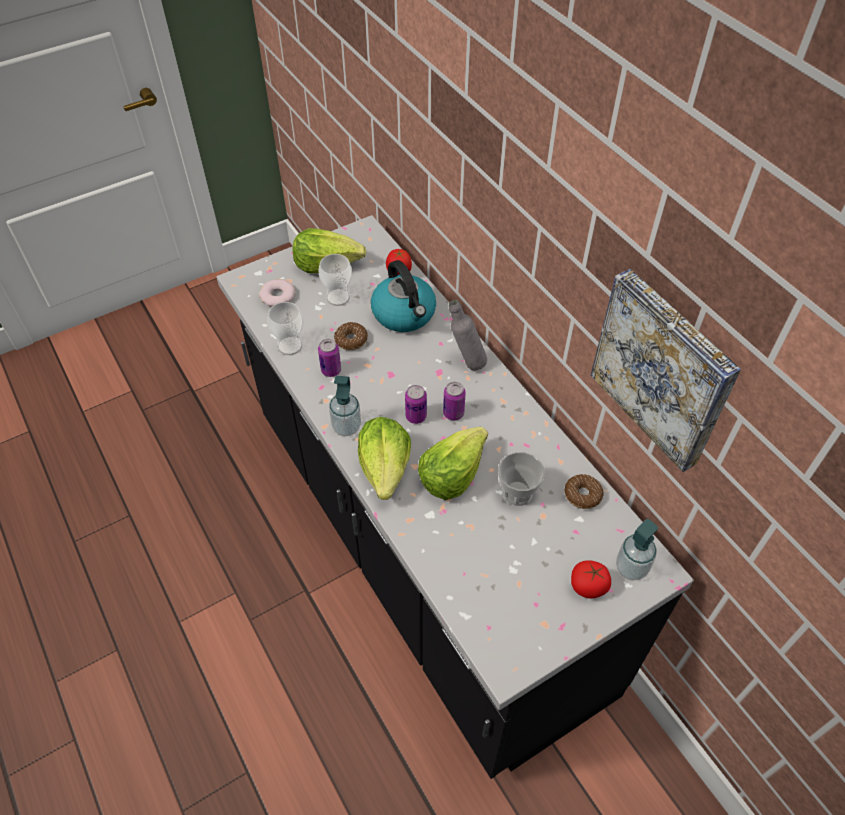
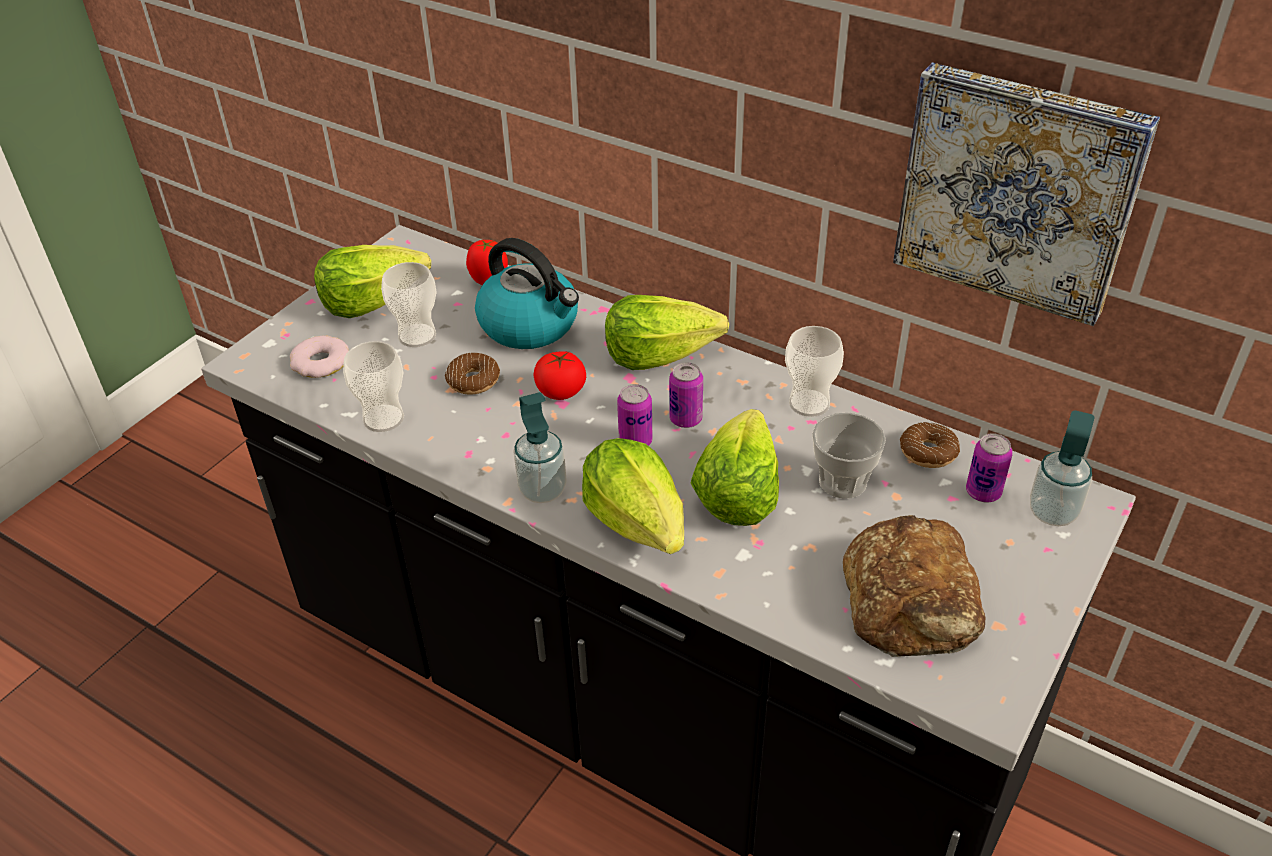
camera: 25 degrees left, 10 degrees down
can [318,339,341,377] -> can moved to [966,433,1013,502]
grey bottle [449,300,487,370] -> lettuce [605,295,729,370]
tomato [571,560,611,598] -> tomato moved to [533,351,586,400]
none -> cup [785,326,844,417]
none -> bread [843,515,986,657]

